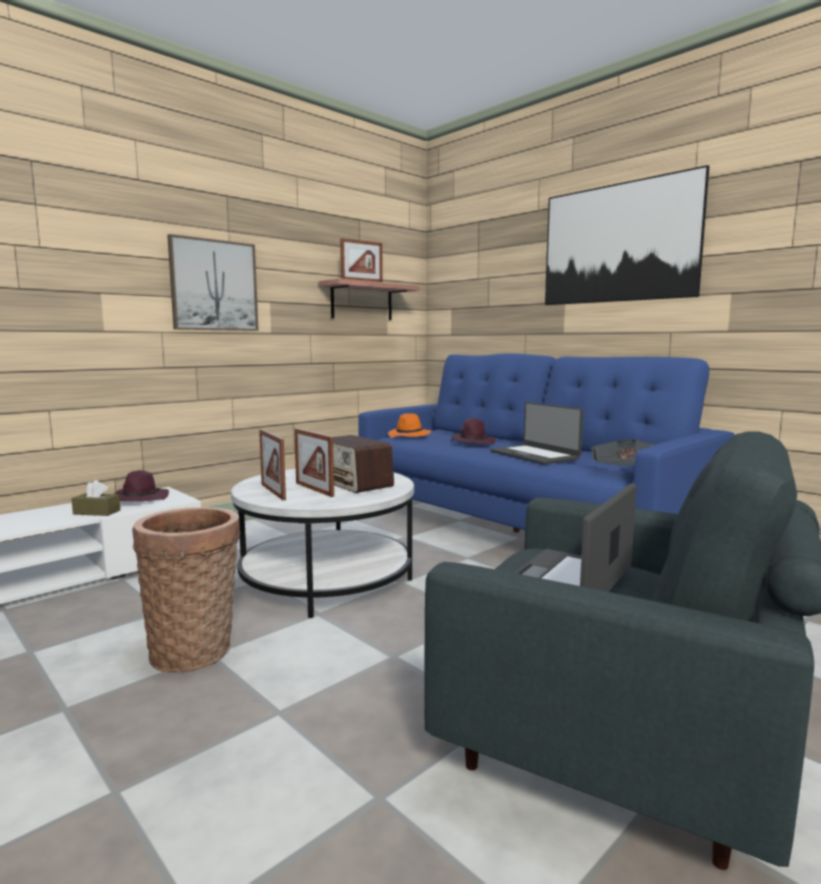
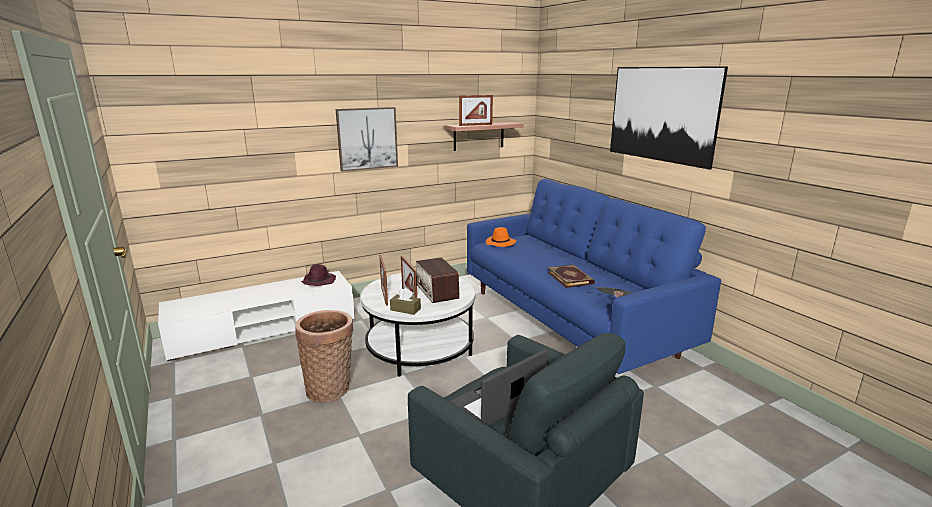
camera: 15 degrees right, 10 degrees up
brown tissue box [71,480,120,516] -> brown tissue box moved to [390,288,421,315]
purple hat [451,418,495,445] -> none
laptop [490,402,583,465] -> book [547,265,595,288]

